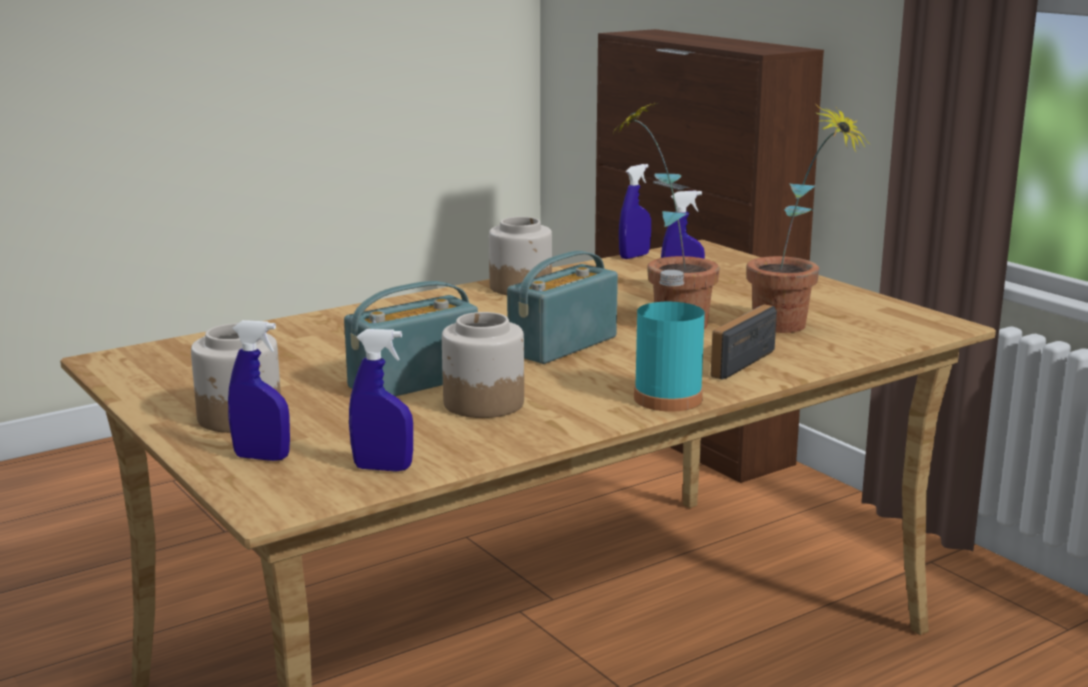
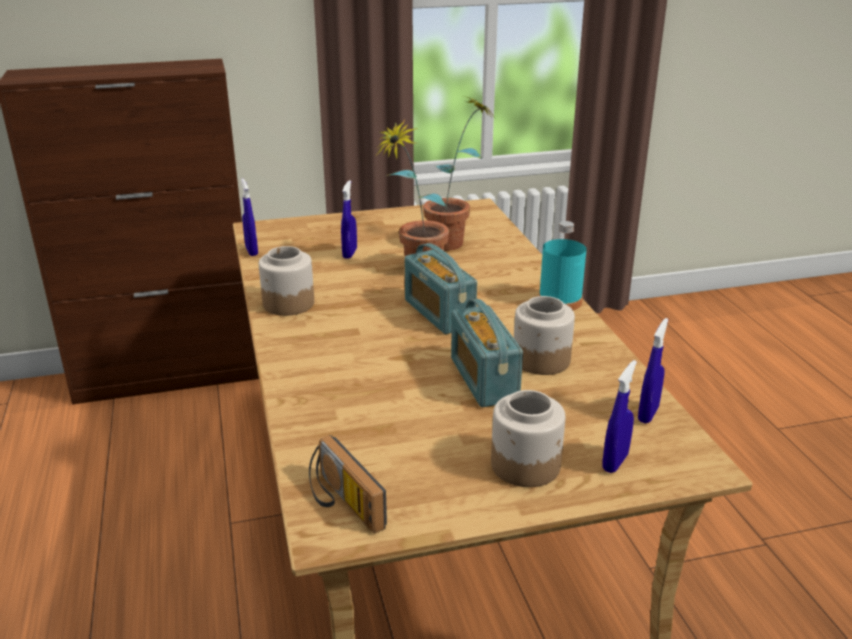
camera: 70 degrees left, 10 degrees up
radio [711,304,777,380] -> radio moved to [309,435,387,534]

